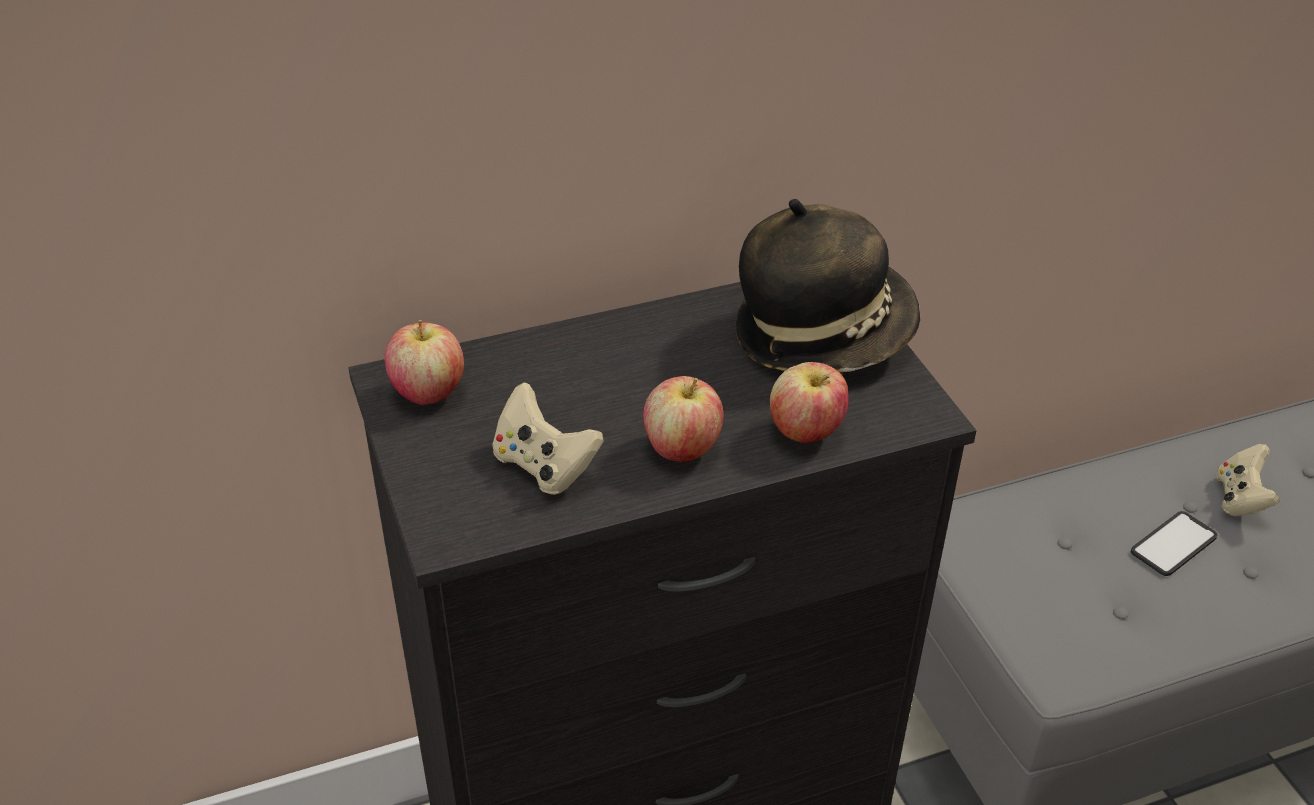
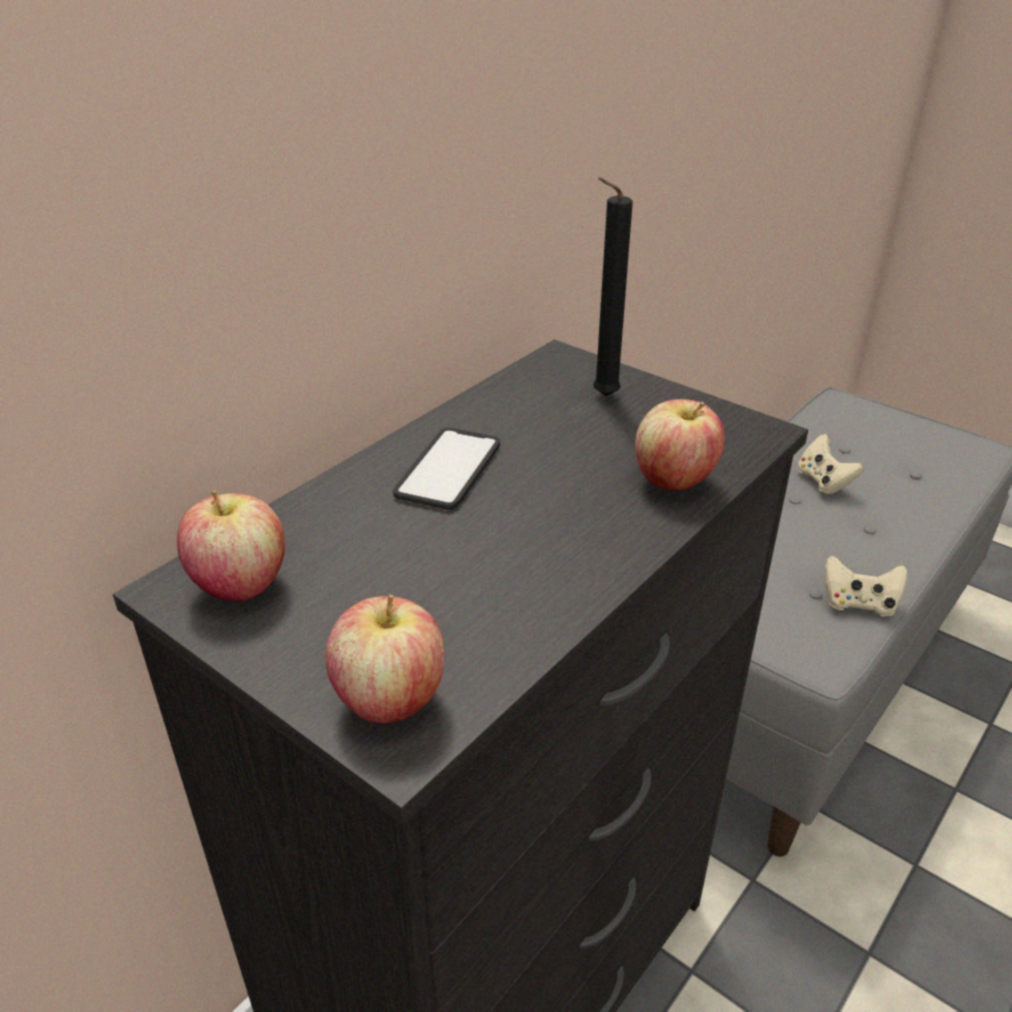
camera: 30 degrees left, 5 degrees down
beige game controller [493,382,604,495] -> beige game controller moved to [825,555,907,617]
apple [643,376,723,462] -> apple moved to [325,594,445,723]
hat [736,199,920,372] -> black candle [593,177,633,396]
phone [1131,511,1217,576] -> phone moved to [393,428,500,510]

